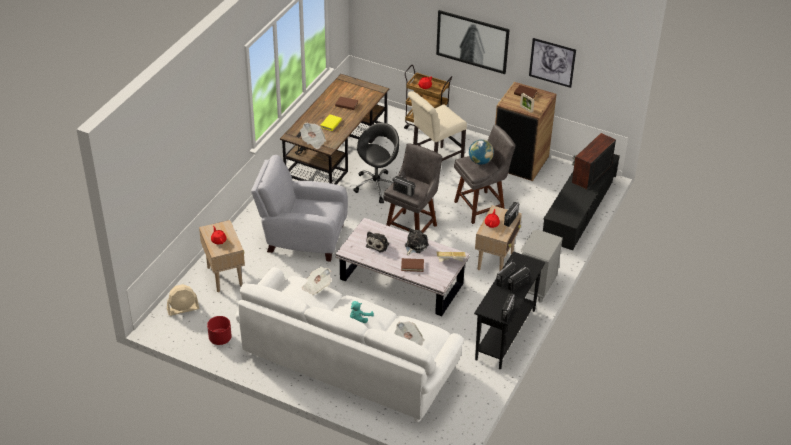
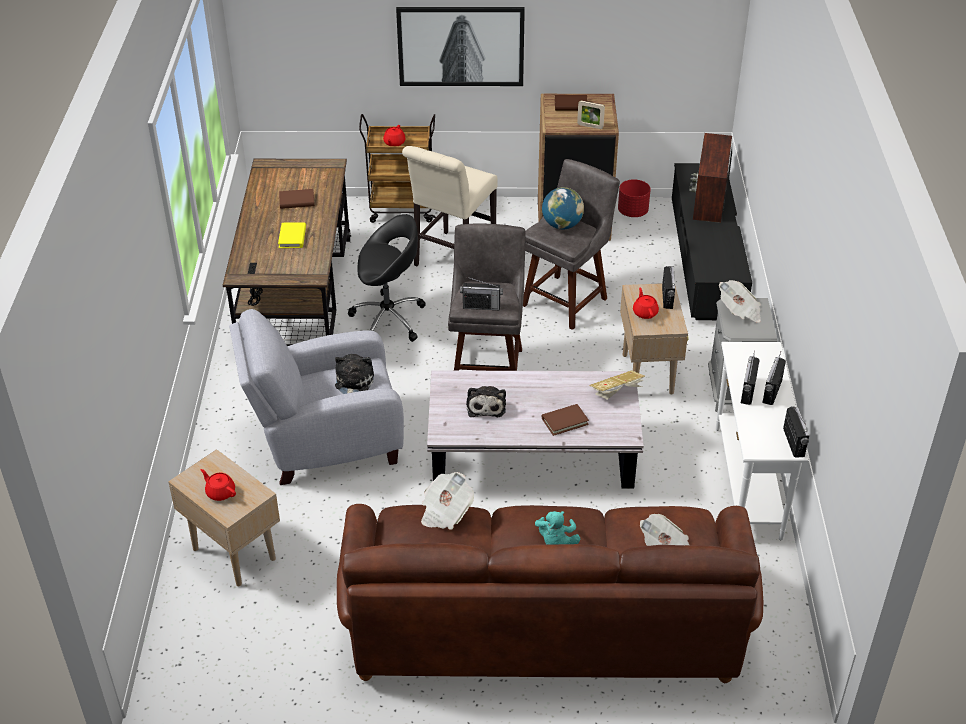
camera: 25 degrees left, 0 degrees up
beige fan [167,284,199,316] -> none
red planter [207,316,232,345] -> red planter moved to [618,179,651,217]
white sofa [236,267,464,422] -> brown sofa [337,504,763,683]
newspaper [300,123,326,149] -> newspaper moved to [719,280,761,323]
black office chair [353,123,399,203] -> black office chair turned 60 degrees clockwise [348,214,426,342]
plush toy [405,229,429,256] -> plush toy moved to [335,354,374,394]
black console table [474,251,545,369] -> white console table [716,342,809,540]
picture [529,38,576,88] -> none

